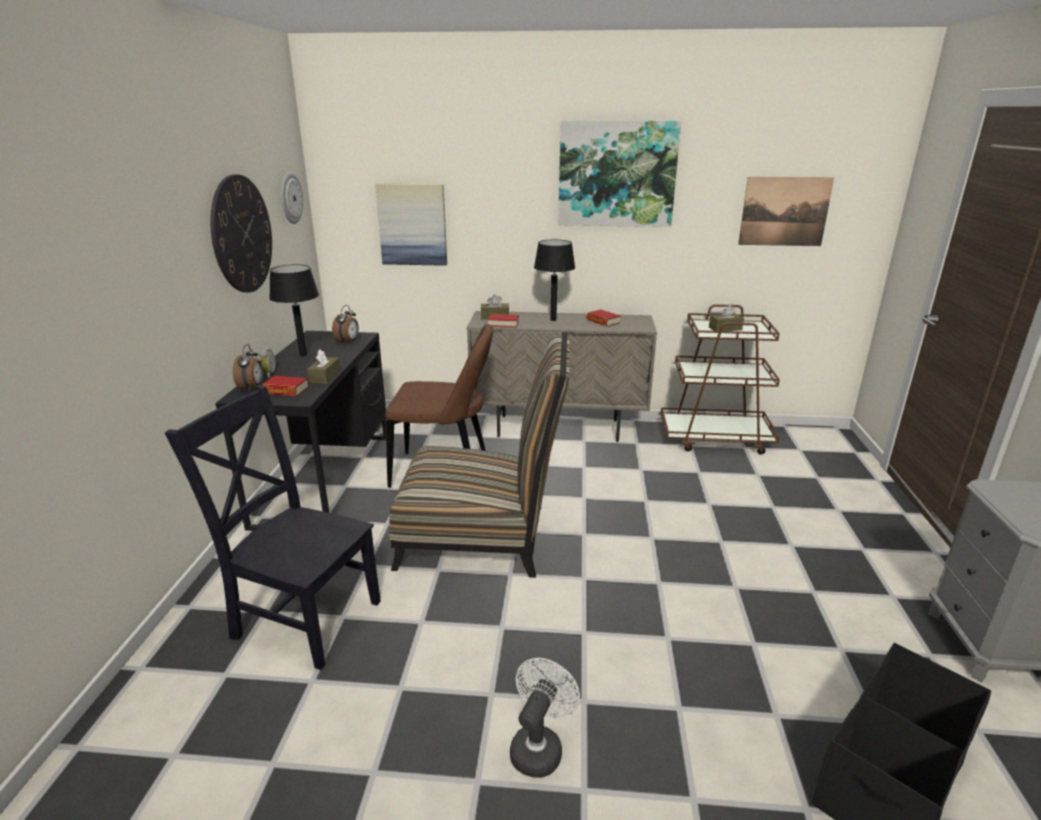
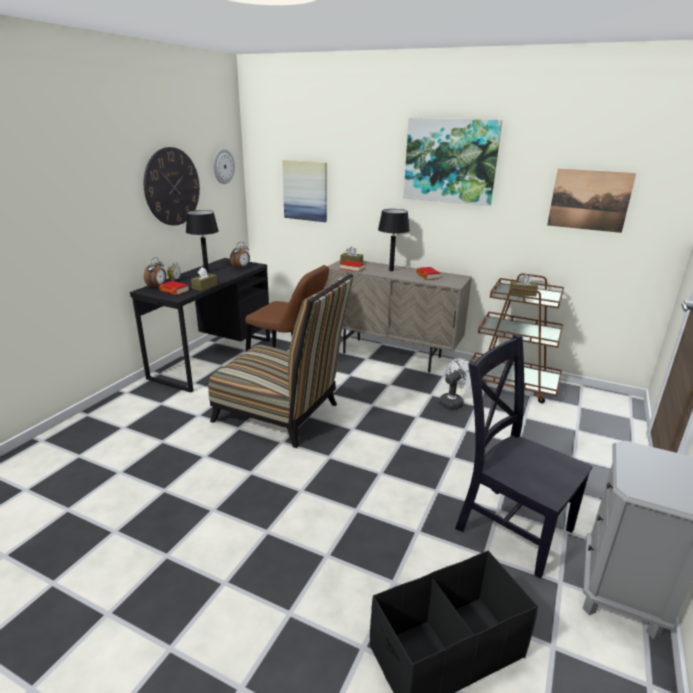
camera: 20 degrees right, 0 degrees up
black chair [165,385,381,670] -> black chair moved to [455,334,593,578]
white fan [510,658,580,778] -> white fan moved to [439,359,471,410]

